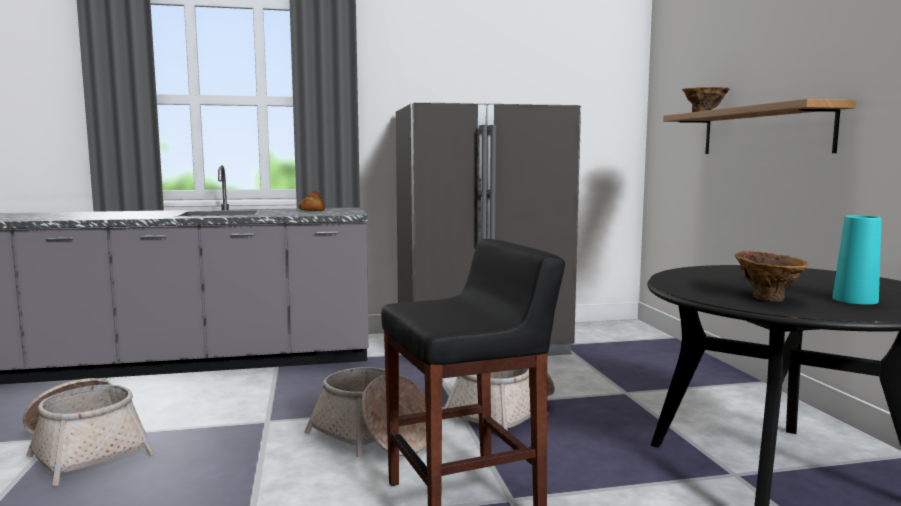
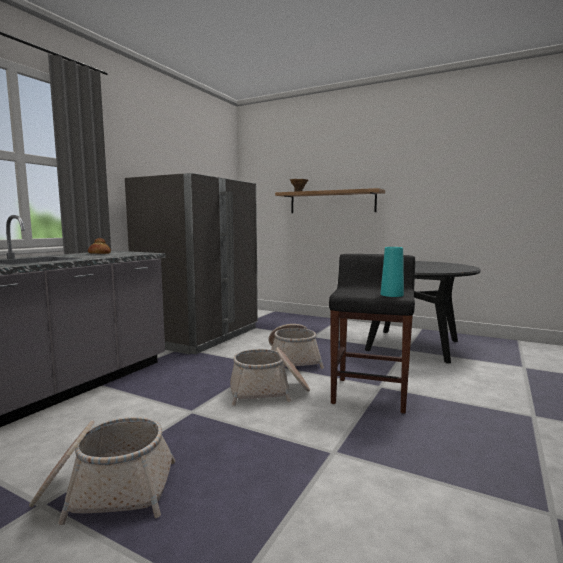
camera: 50 degrees left, 0 degrees up
brown vase [734,251,809,302] -> none
turquoise vase [832,215,881,305] -> turquoise vase moved to [381,247,404,297]

